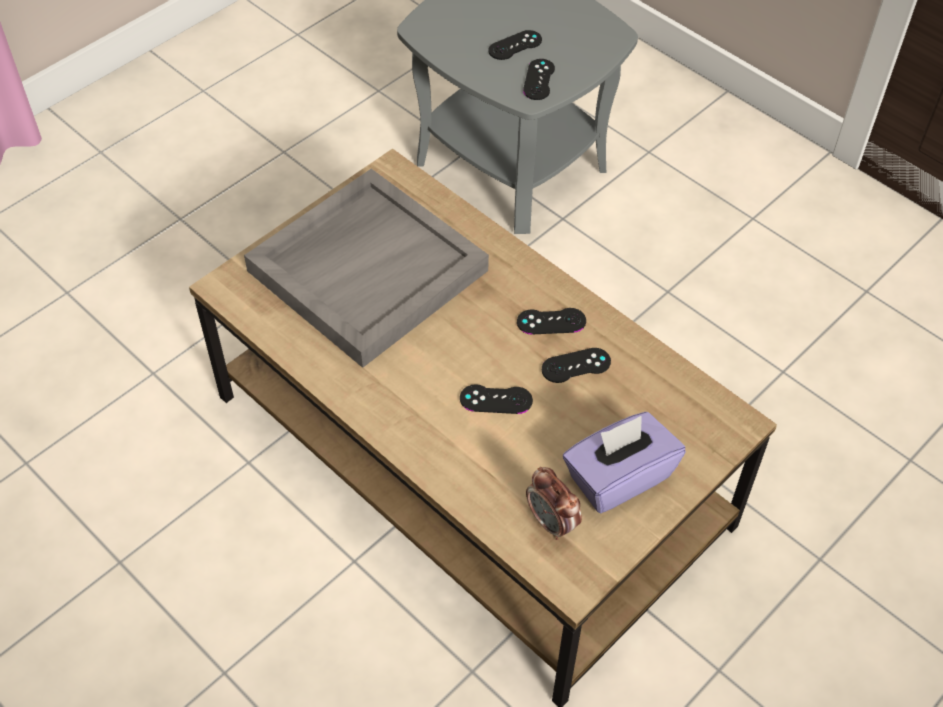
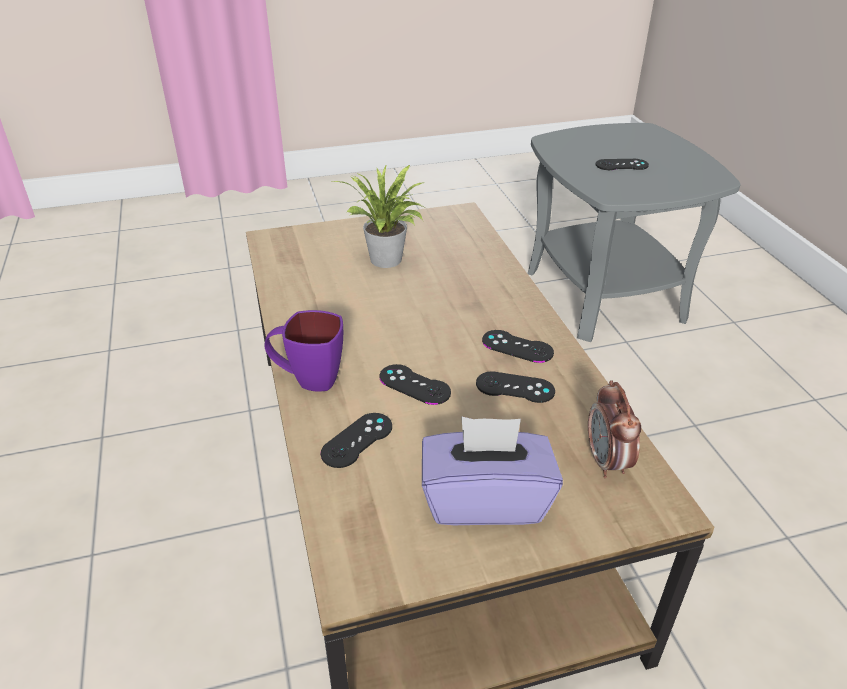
camera: 30 degrees right, 15 degrees down
grey tray [244,169,489,368] -> potted plant [329,164,426,268]
black game controller [523,59,555,100] -> black game controller moved to [320,413,392,468]
alarm clock [526,467,582,540] -> alarm clock moved to [588,380,641,478]
none -> purple mug [265,310,343,392]

